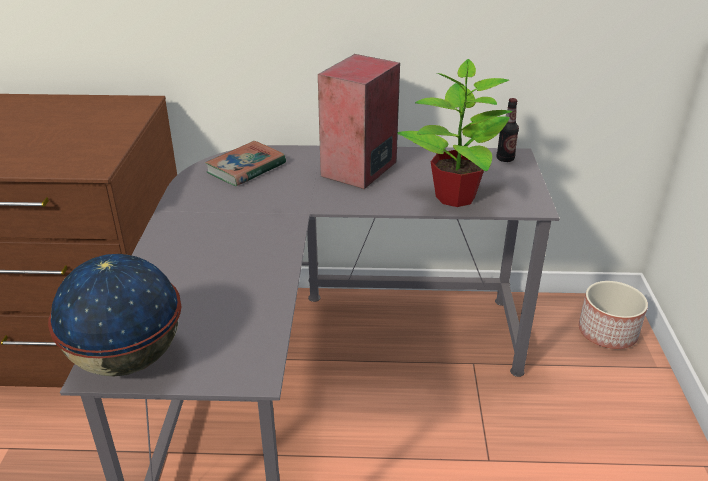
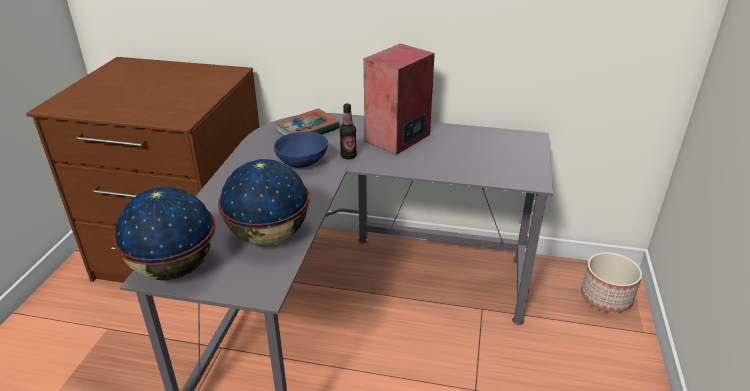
camera: 10 degrees right, 0 degrees up
potted plant [397,59,513,207] -> none
bottle [496,98,519,162] -> bottle moved to [340,103,357,159]
none -> globe [218,159,310,246]
none -> blue bowl [274,131,328,168]

